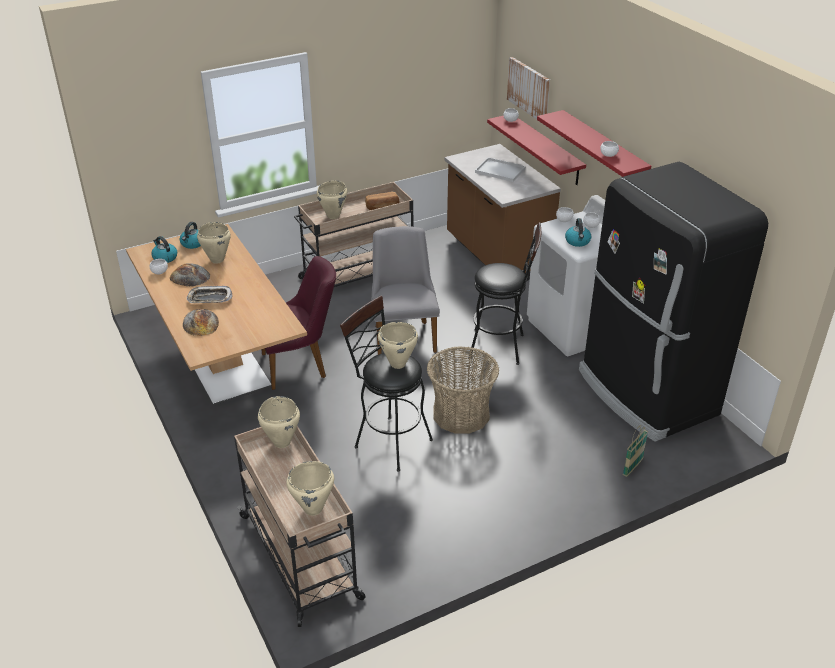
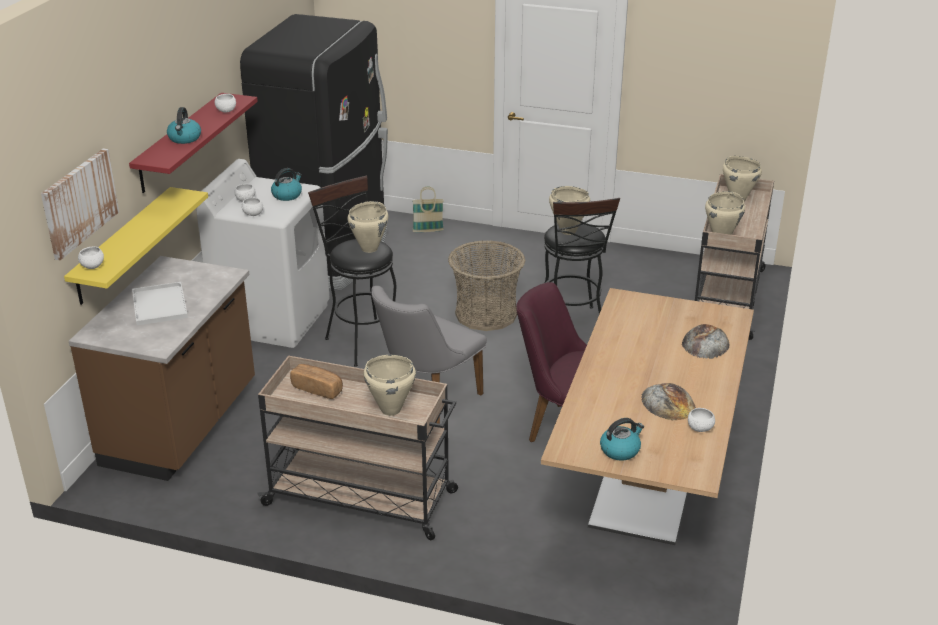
camera: 135 degrees left, 5 degrees down
kettle [151,236,177,263] -> kettle moved to [167,107,201,144]
tray [187,286,233,303] -> none
beige cooking pot [197,222,230,264] -> beige cooking pot moved to [348,201,388,253]
red shelf [487,116,586,185] -> yellow shelf [64,187,208,305]

